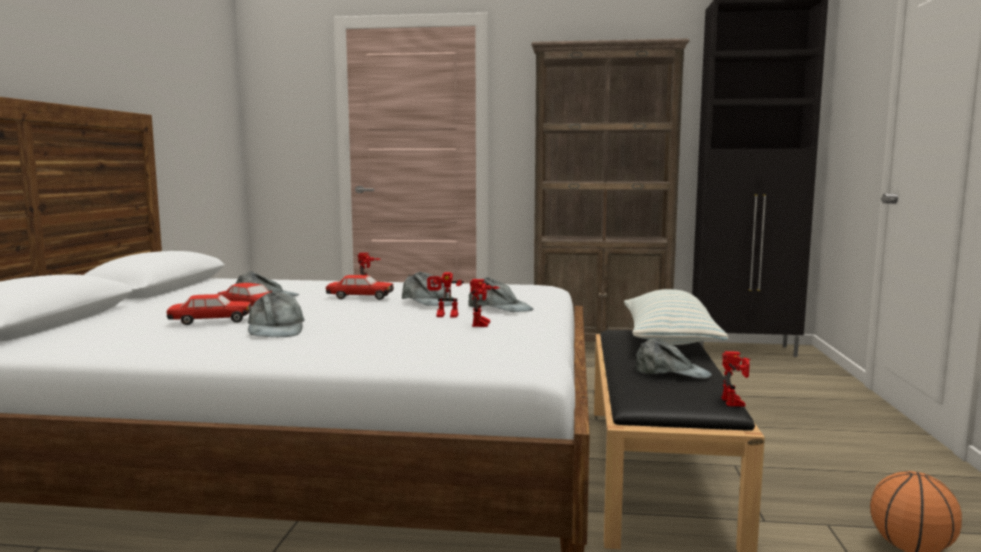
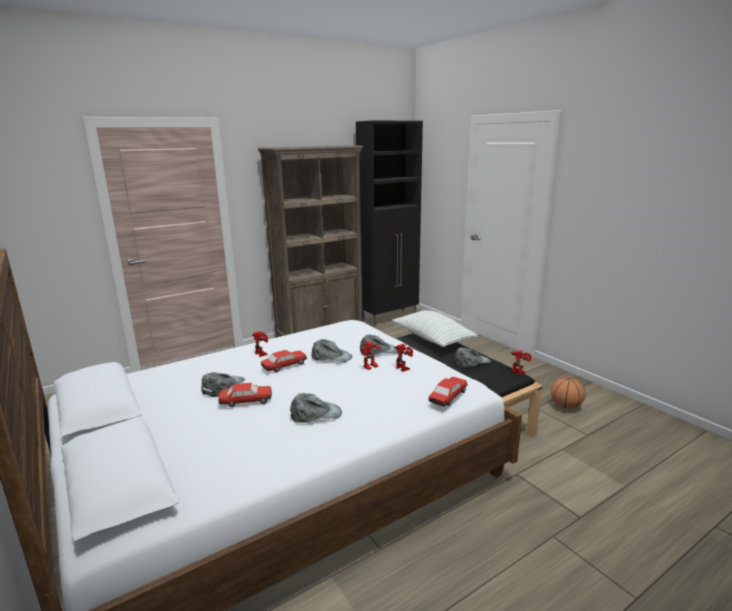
camera: 40 degrees left, 10 degrees up
toy car [167,294,251,325] -> toy car moved to [428,377,468,406]
grey cap [248,292,305,337] -> grey cap turned 45 degrees counterclockwise [290,393,342,423]

